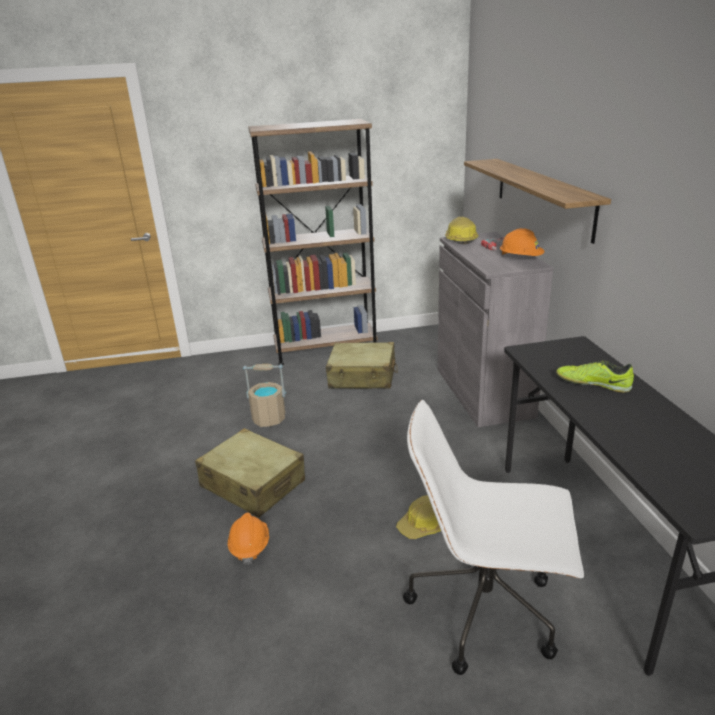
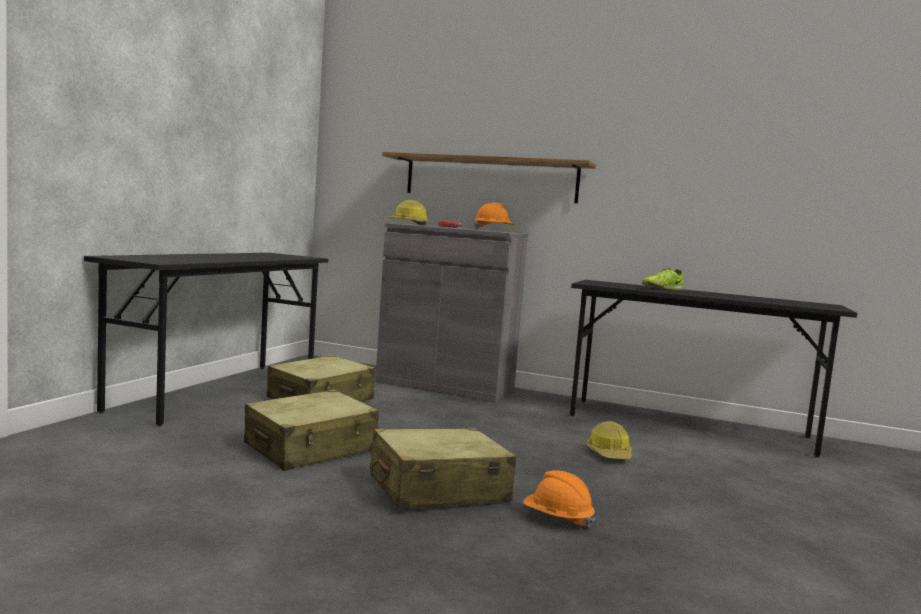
camera: 60 degrees left, 20 degrees down
beige bucket [243,364,286,427] -> beige suitcase [244,390,379,471]
brown bookcase [248,119,378,365] -> black desk [84,253,328,427]
white office chair [403,400,584,675] -> none

